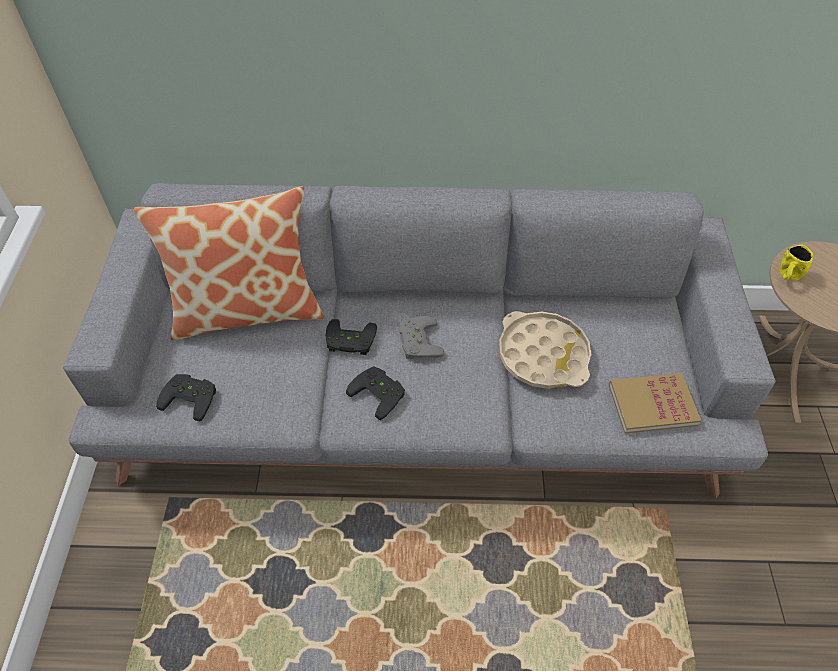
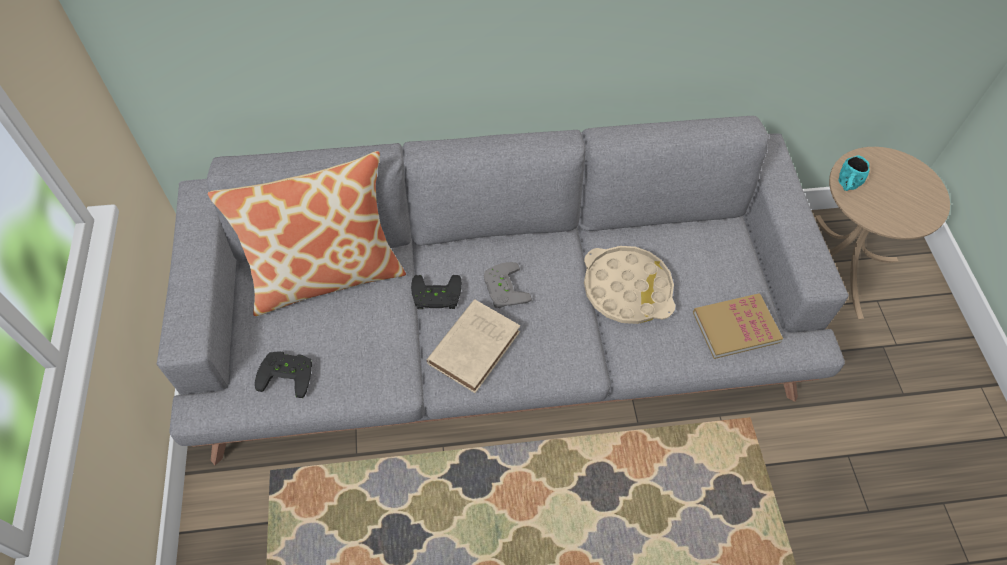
camera: 10 degrees left, 5 degrees up
black game controller [346,366,405,420] -> beige book [427,299,520,393]
yellow mug [779,245,813,281] -> turquoise mug [838,155,870,191]

